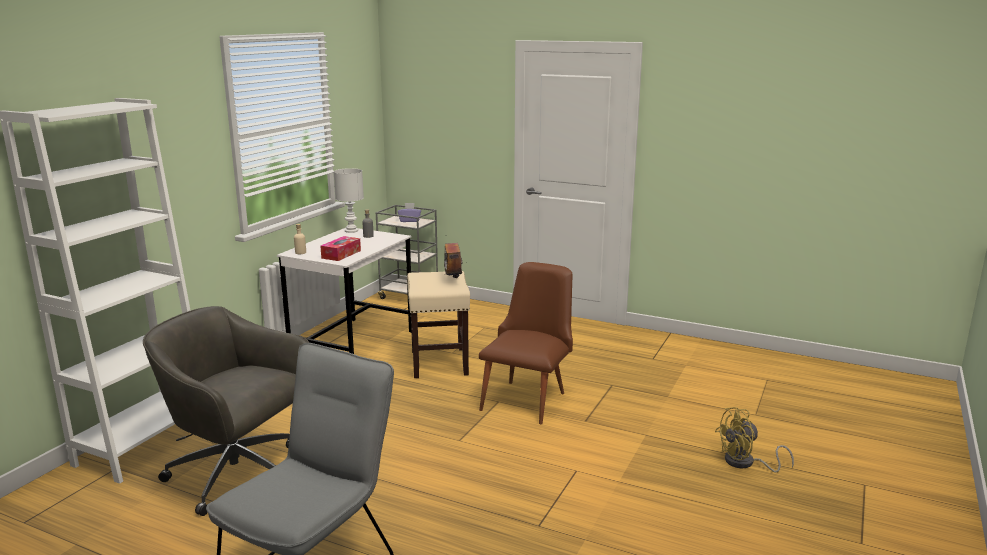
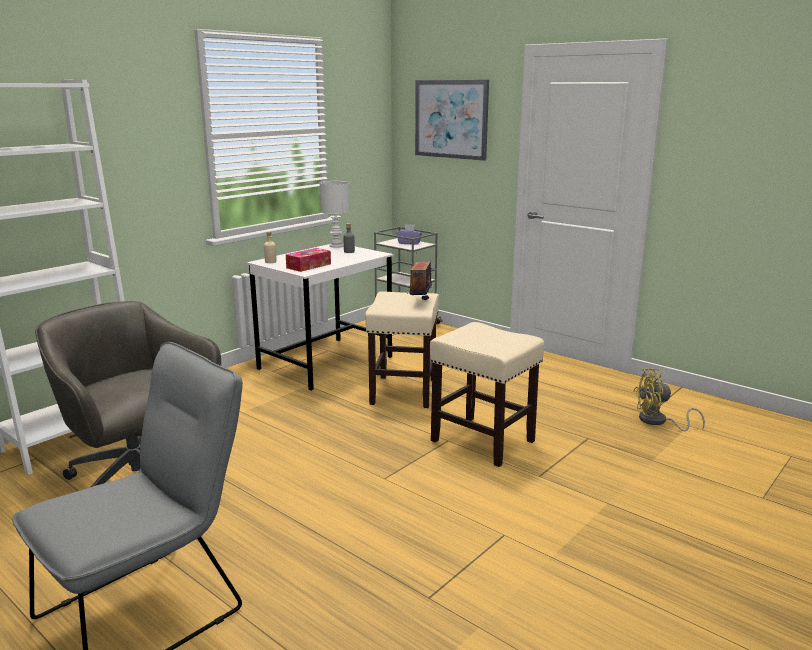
camera: 15 degrees right, 0 degrees up
brown chair [479,262,573,424] -> beige stool [430,322,544,467]
yellow fan [715,407,794,472] -> yellow fan moved to [633,368,705,431]
none -> picture [415,80,489,161]

